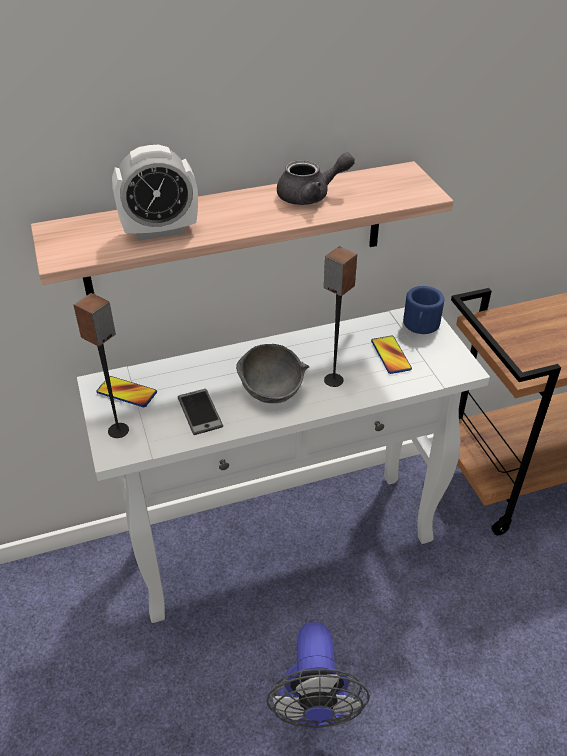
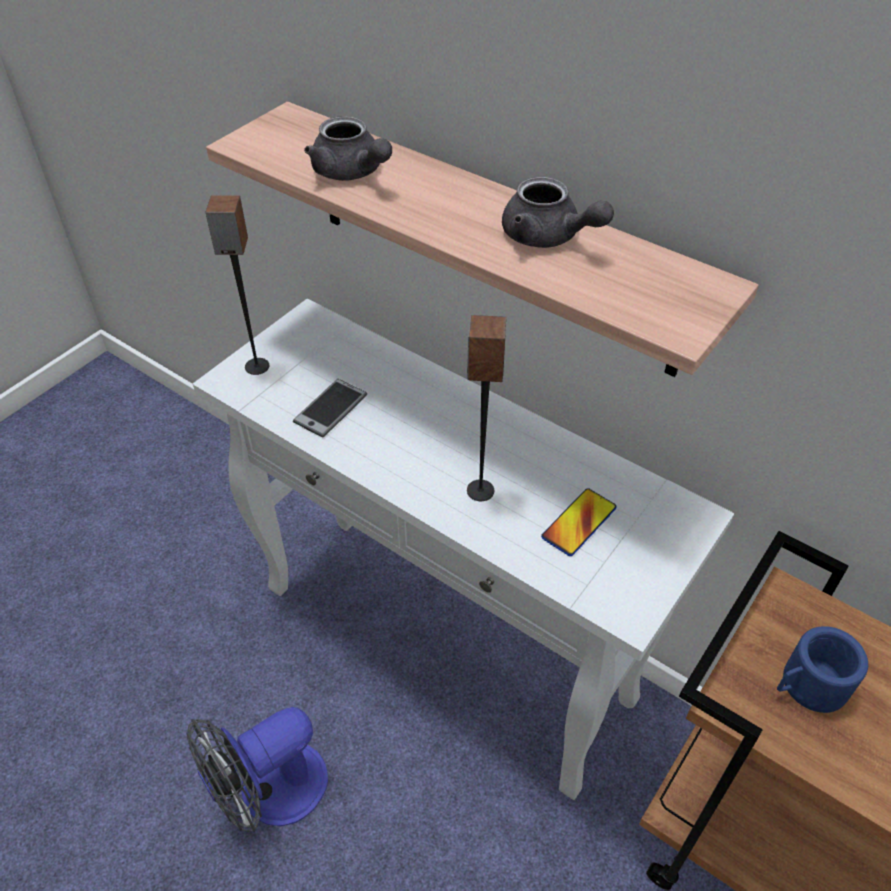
camera: 55 degrees right, 5 degrees up
phone [96,376,157,407] -> none
alarm clock [112,145,198,240] -> grey teapot [304,116,392,181]
grey bowl [236,344,309,403] -> none
blue mug [403,286,444,334] -> blue mug moved to [777,626,868,713]

